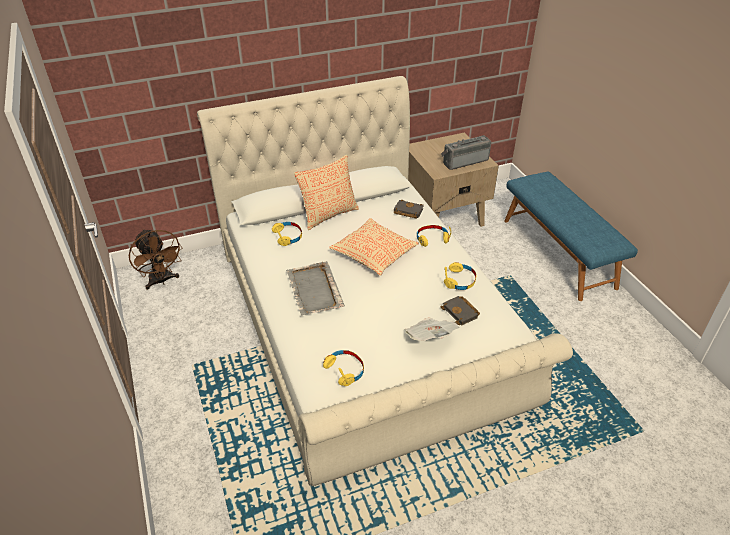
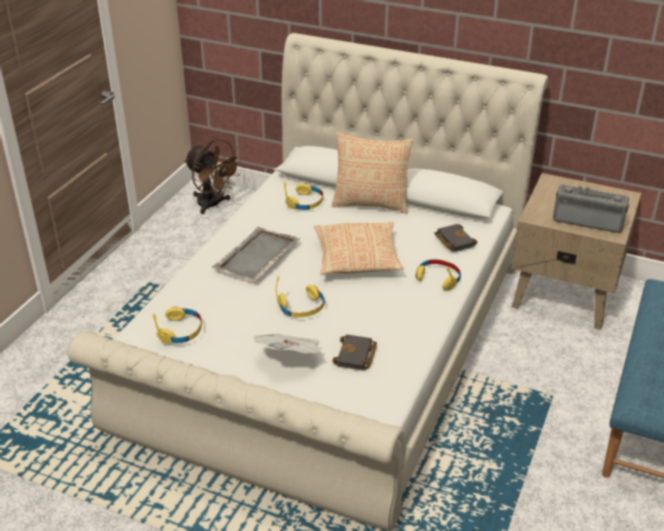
camera: 45 degrees right, 5 degrees down
brown fan [129,229,182,290] -> brown fan turned 60 degrees counterclockwise [184,139,243,214]
yellow headphones [444,262,476,290] -> yellow headphones moved to [276,276,325,318]

